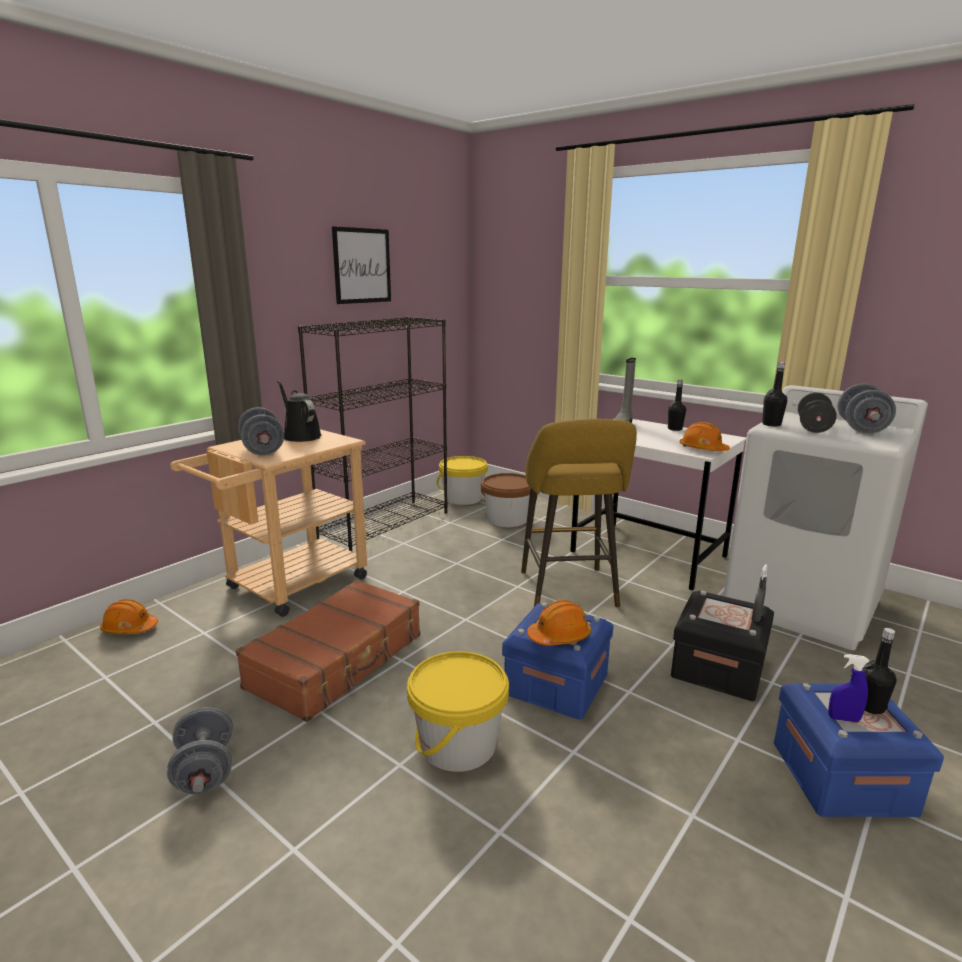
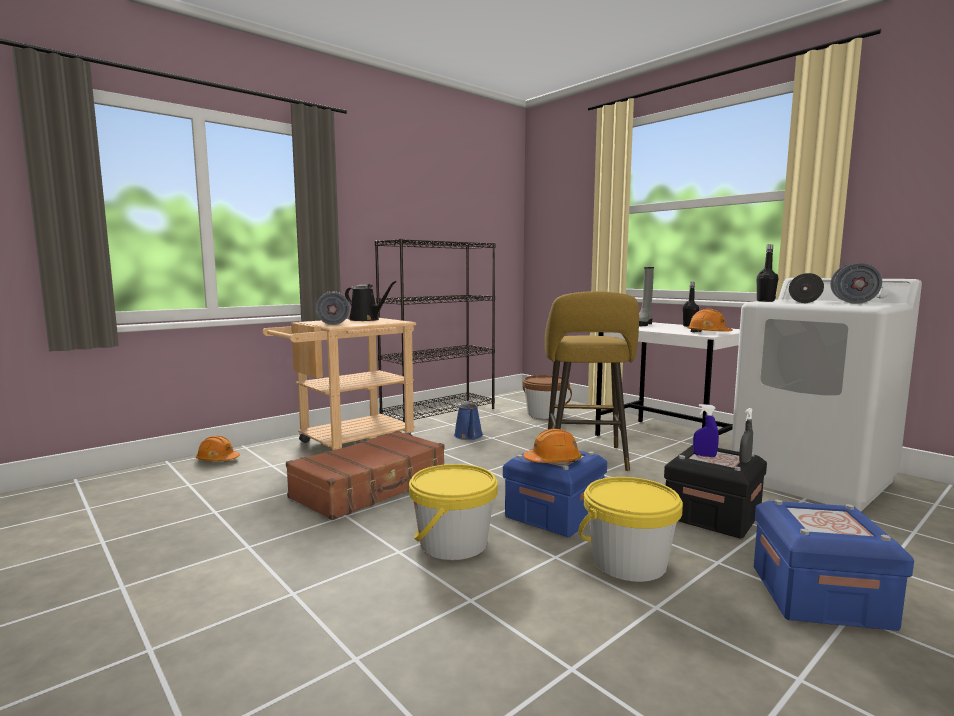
camera: 10 degrees right, 10 degrees down
grey dumbbell [167,707,233,795] -> none
black watering can [278,381,322,442] -> black watering can turned 150 degrees clockwise [345,281,396,321]
picture [332,226,391,304] -> none
yellow bucket [437,456,488,505] -> yellow bucket moved to [579,477,683,582]
blue spray bottle [828,654,870,722] -> blue spray bottle moved to [693,404,719,457]
black bottle [863,628,896,714] -> none
none -> blue watering can [454,401,483,440]

